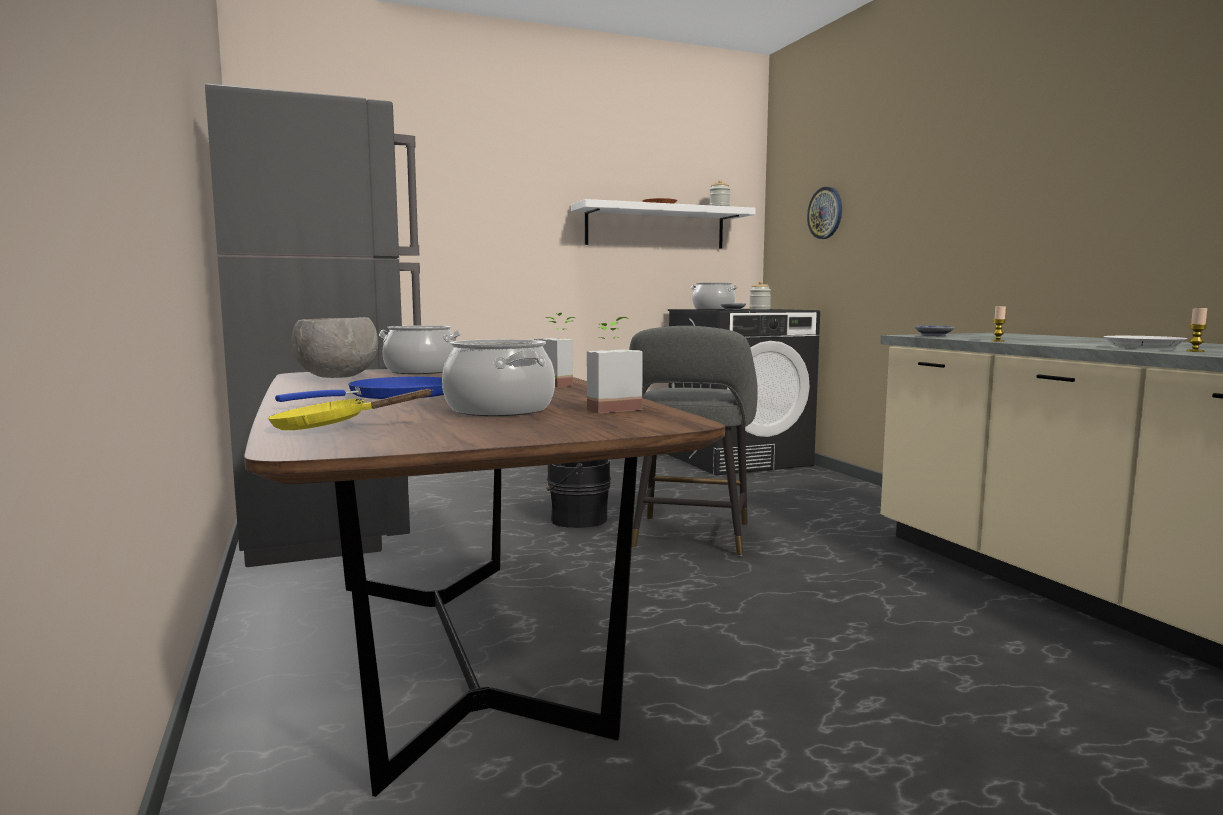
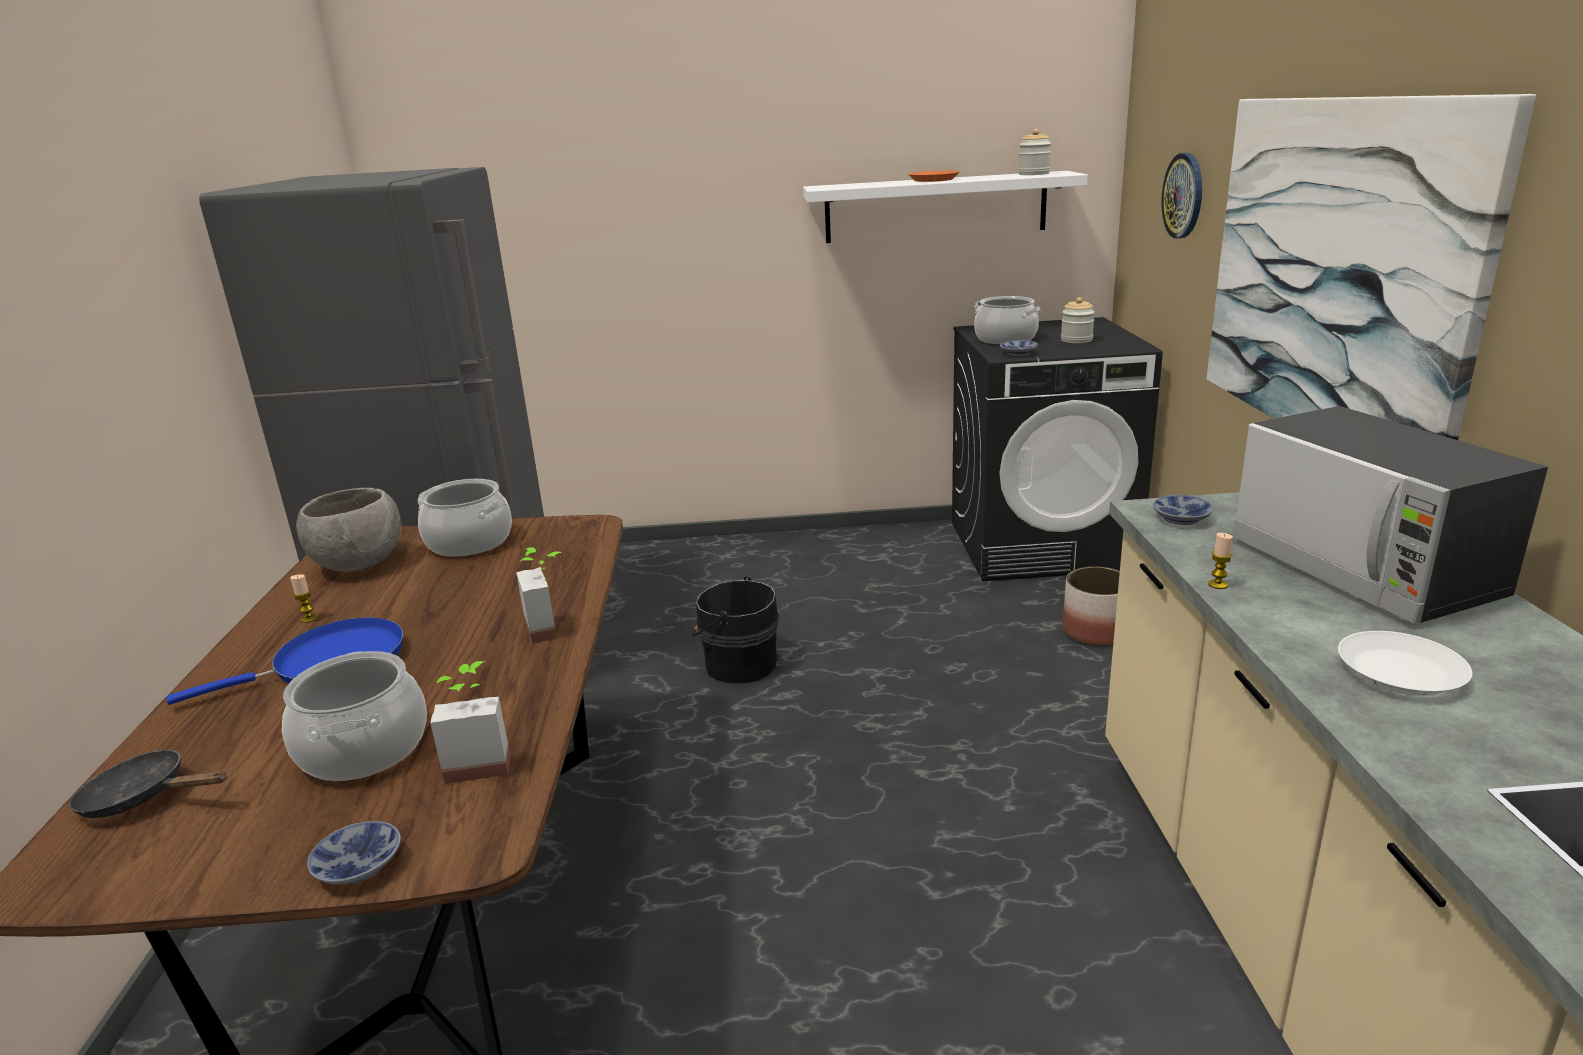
camera: 20 degrees right, 15 degrees up
yellow frying pan [268,389,433,430] -> black frying pan [69,749,227,818]
grey stool [629,326,758,556] -> none
candle [1186,308,1208,352] -> candle moved to [290,574,318,623]
none -> bowl [307,821,401,885]
none -> planter [1063,566,1120,646]
none -> picture [1206,94,1536,440]
none -> microwave [1232,406,1548,624]

